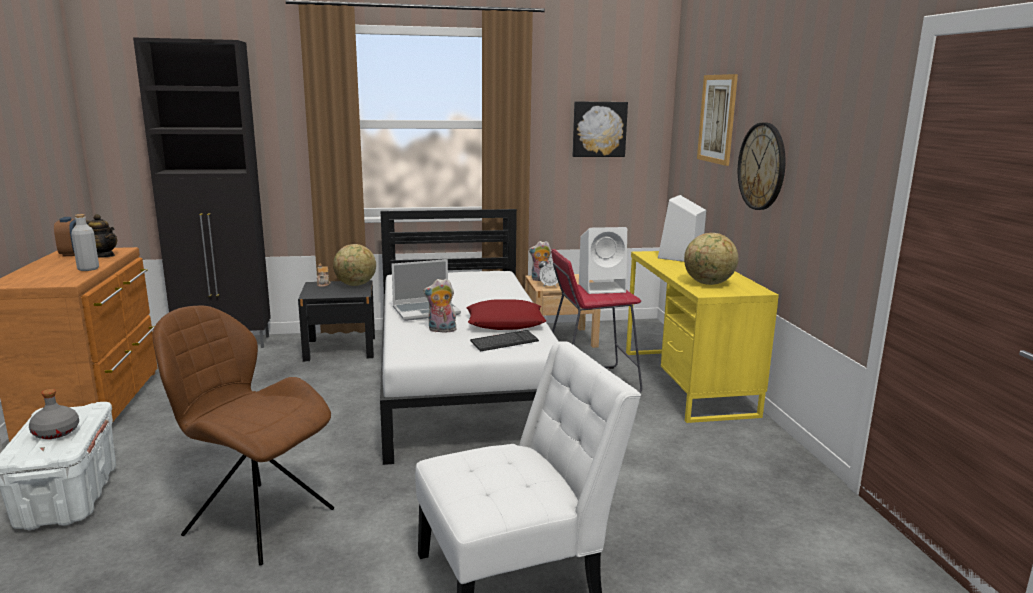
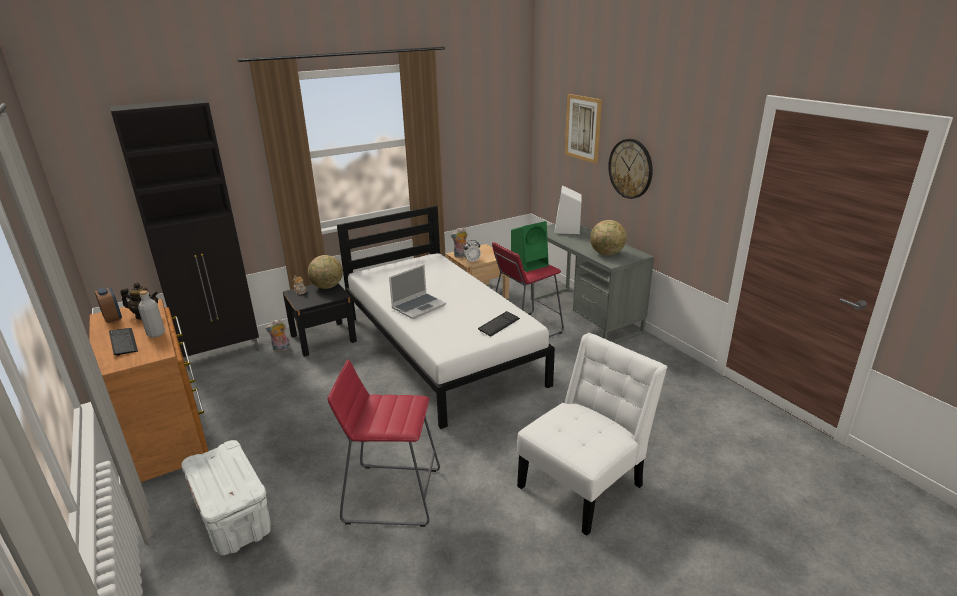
camera: 20 degrees left, 10 degrees up
grey bottle [29,389,79,439] -> none
brown chair [152,306,334,565] -> red stool [327,360,440,527]
plush toy [423,278,457,332] -> plush toy moved to [265,319,291,352]
red pillow [466,299,547,330] -> none
picture [572,101,628,157] -> none
white speaker [579,227,627,294] -> green speaker [511,221,549,272]
yellow desk [626,251,779,423] -> grey desk [531,224,654,344]
none -> keyboard [109,328,138,356]

